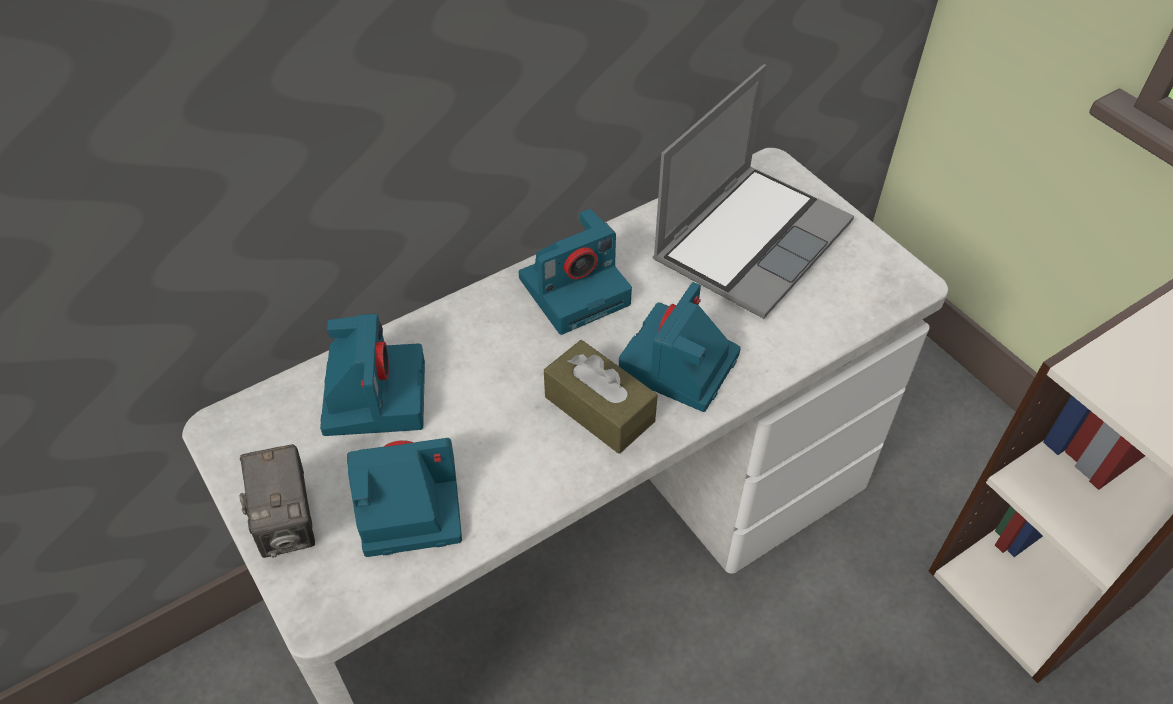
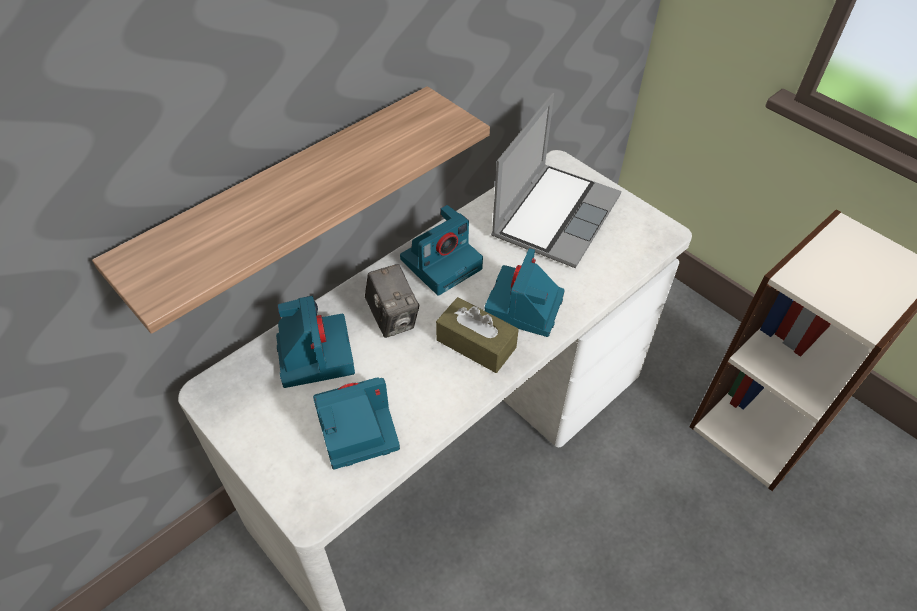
camera: 10 degrees left, 0 degrees up
camera [239,444,315,558] -> camera moved to [365,264,419,338]
none -> shelf [92,86,490,334]

